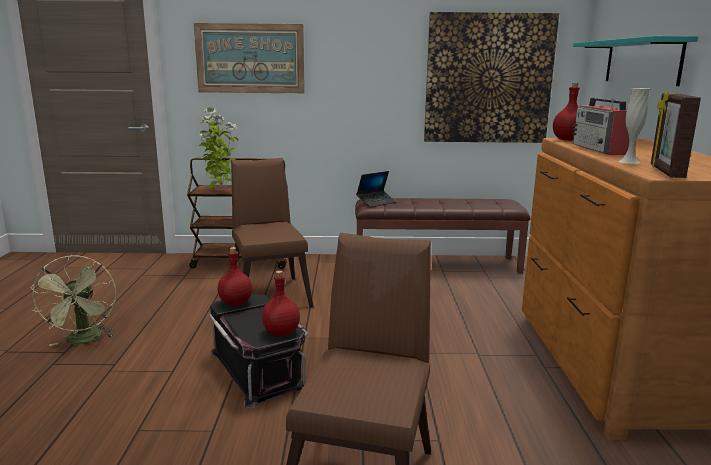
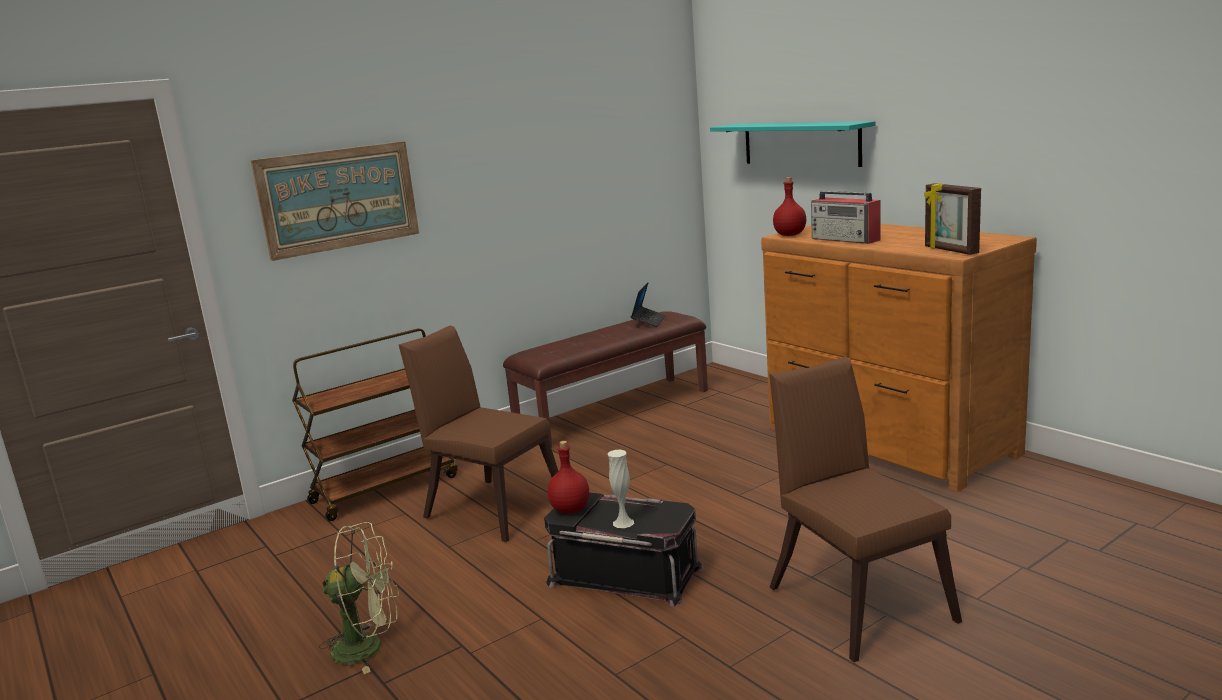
camera: 35 degrees left, 0 degrees up
green fan [30,255,116,346] -> green fan turned 45 degrees counterclockwise [319,522,399,674]
potted plant [199,107,239,191] -> none
red bottle [262,271,300,336] -> none
laptop [356,171,397,207] -> laptop moved to [631,282,666,327]
picture [424,12,559,143] -> none
white vase [618,88,650,164] -> white vase moved to [608,450,634,528]

